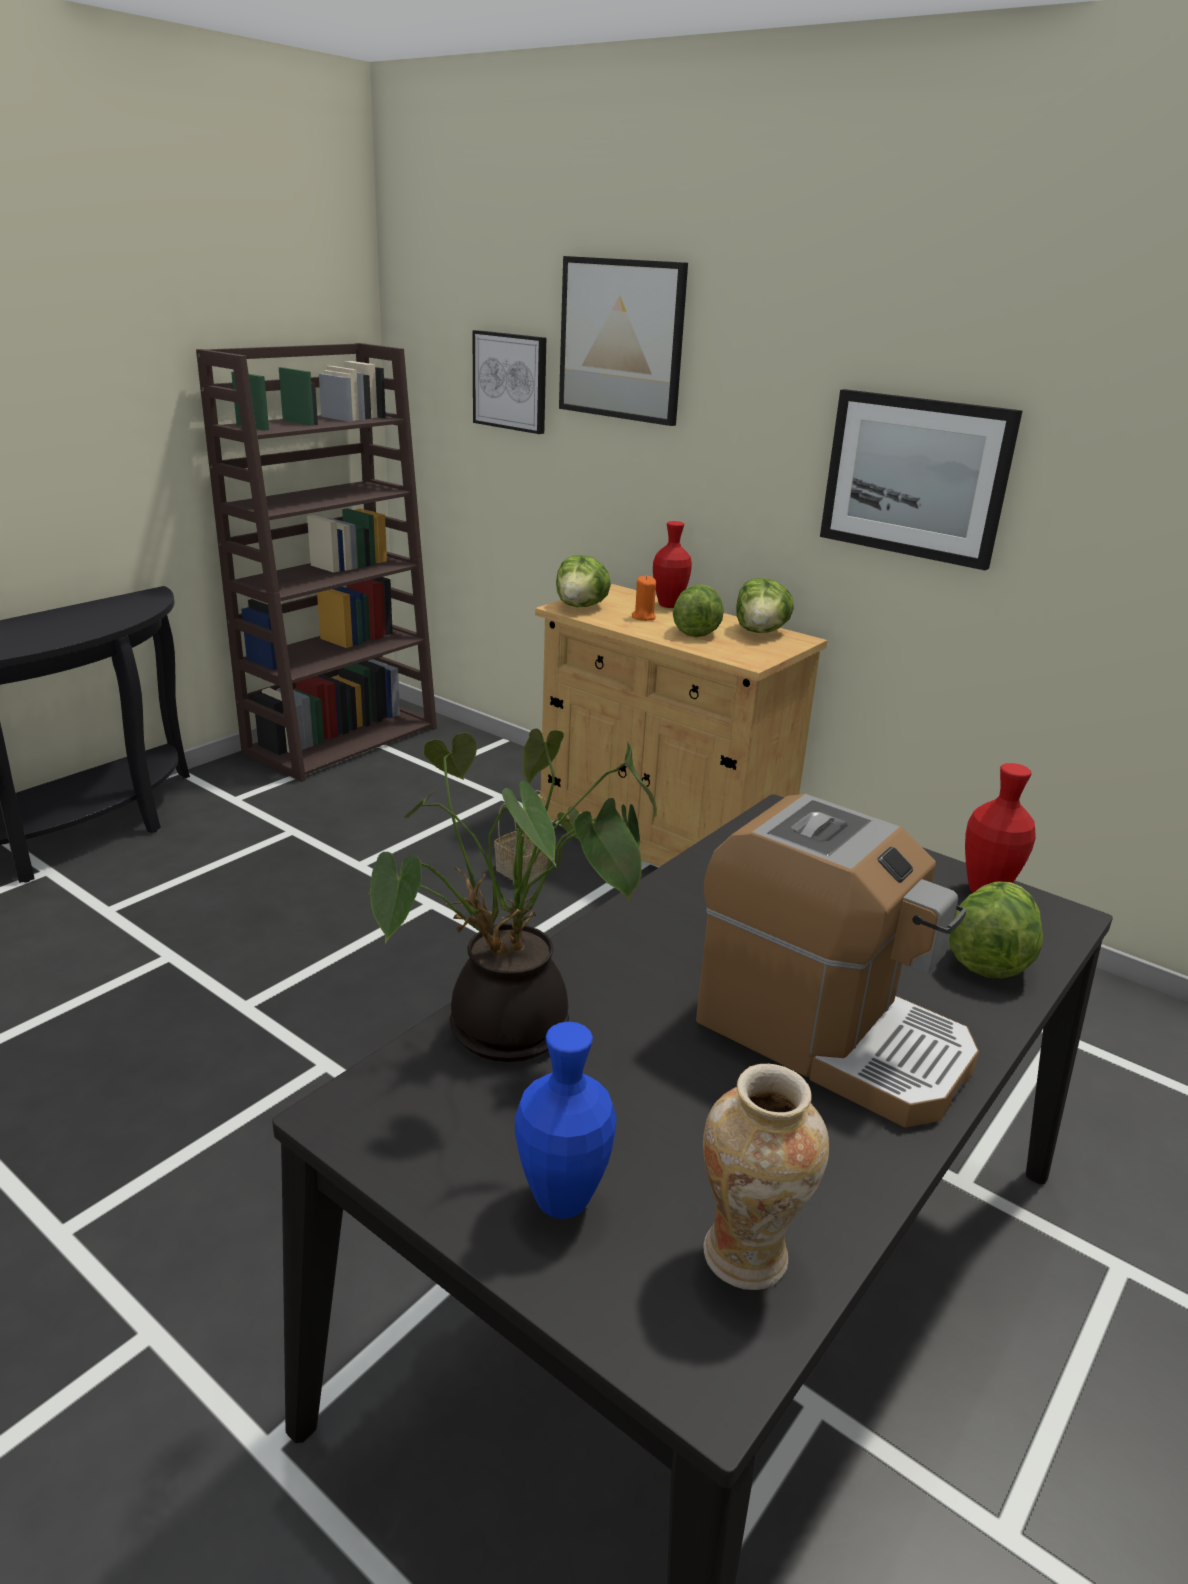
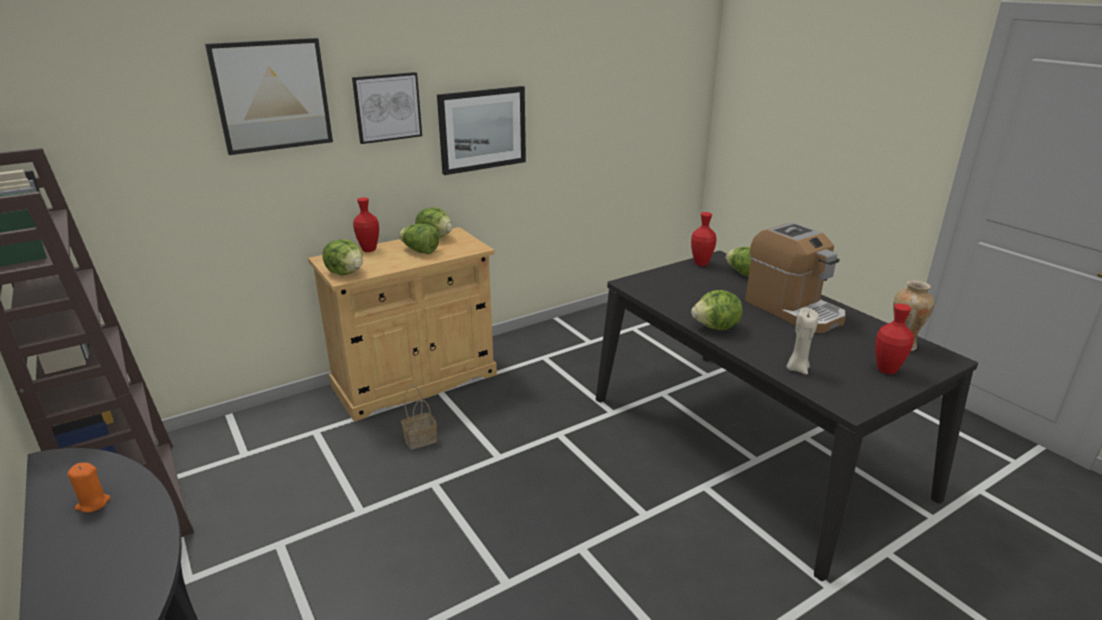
camera: 70 degrees left, 0 degrees up
potted plant [367,728,657,1062] -> beige candle [786,308,819,375]
picture [472,330,546,434] -> picture moved to [352,72,422,144]
blue vase [515,1022,617,1219] -> red vase [875,304,914,374]
orange candle [632,575,656,621] -> orange candle moved to [68,463,110,513]
coffee machine [696,794,979,1127] -> coffee machine turned 90 degrees clockwise [745,222,846,333]
none -> lettuce [691,290,743,330]

